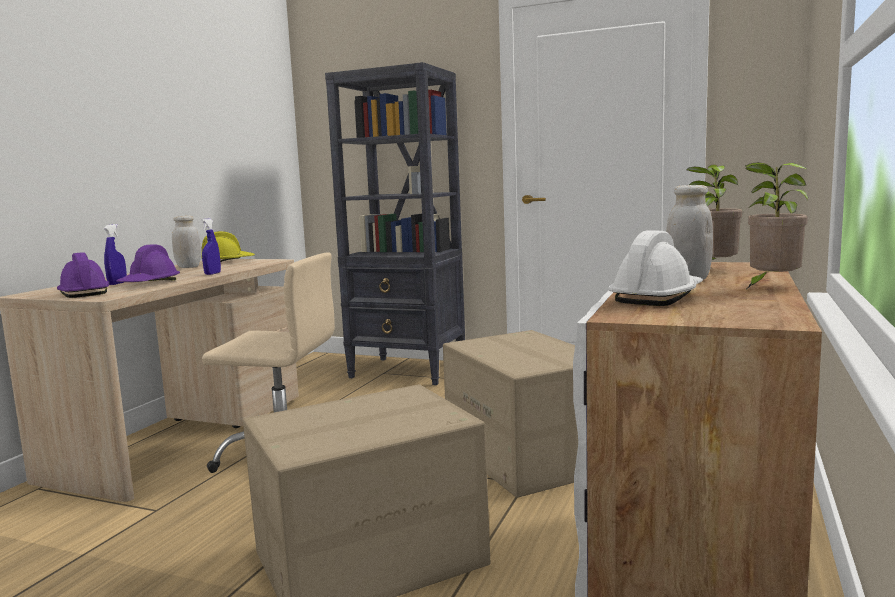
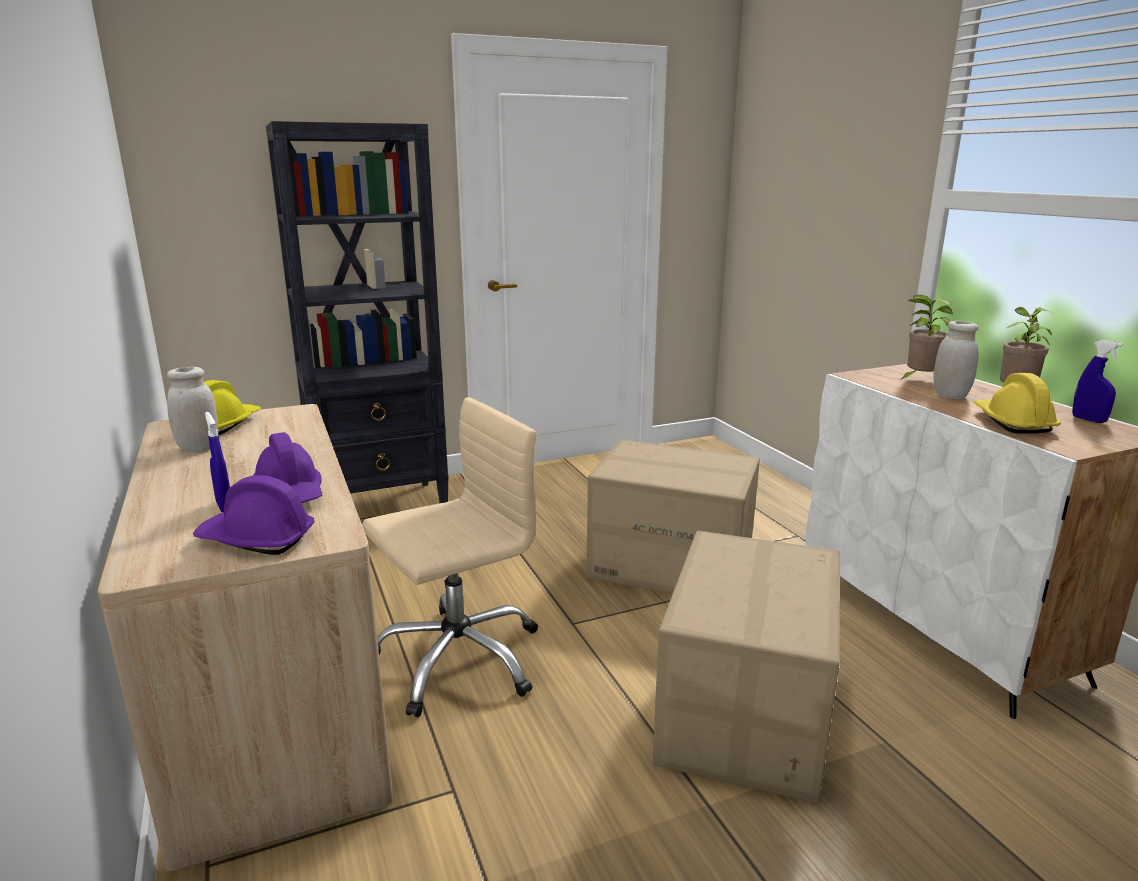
camera: 45 degrees left, 10 degrees up
blue spray bottle [201,219,221,275] -> blue spray bottle moved to [1072,340,1123,423]
white hard hat [608,231,703,306] -> yellow hard hat [973,373,1061,433]

